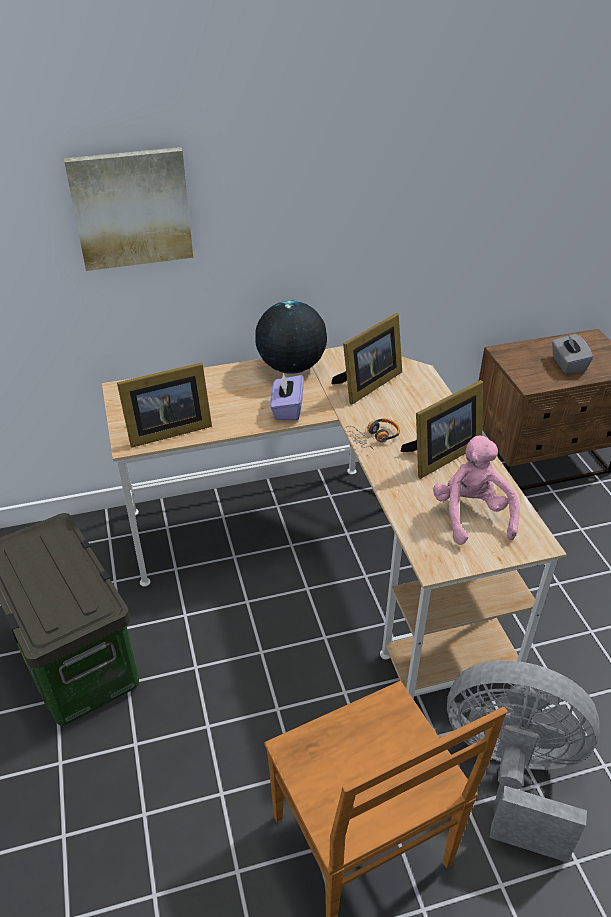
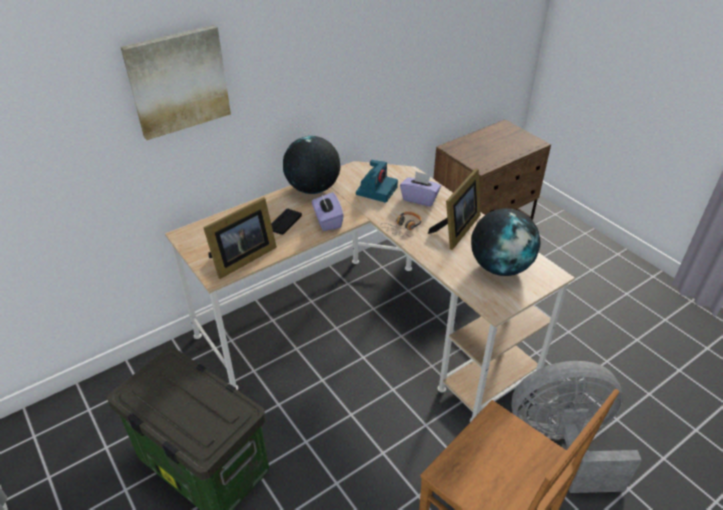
camera: 20 degrees left, 0 degrees up
picture frame [331,313,402,405] -> camera [356,160,398,203]
pink plush toy [433,435,520,545] -> globe [471,208,541,276]
grey tissue box [552,333,593,374] -> none
none -> black game controller [271,209,302,235]
none -> purple tissue box [400,171,441,206]

